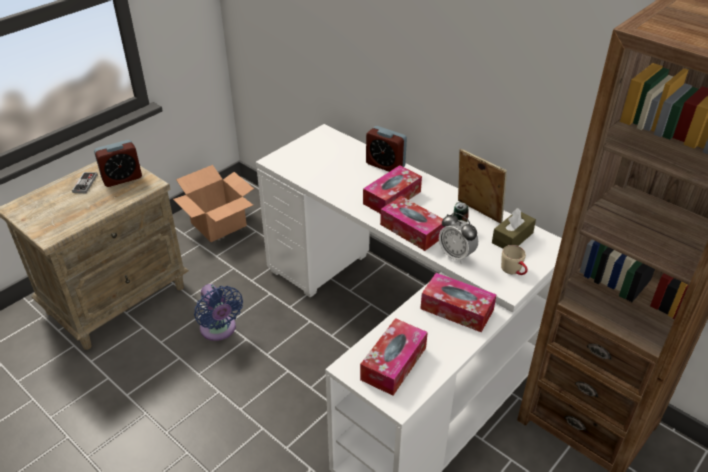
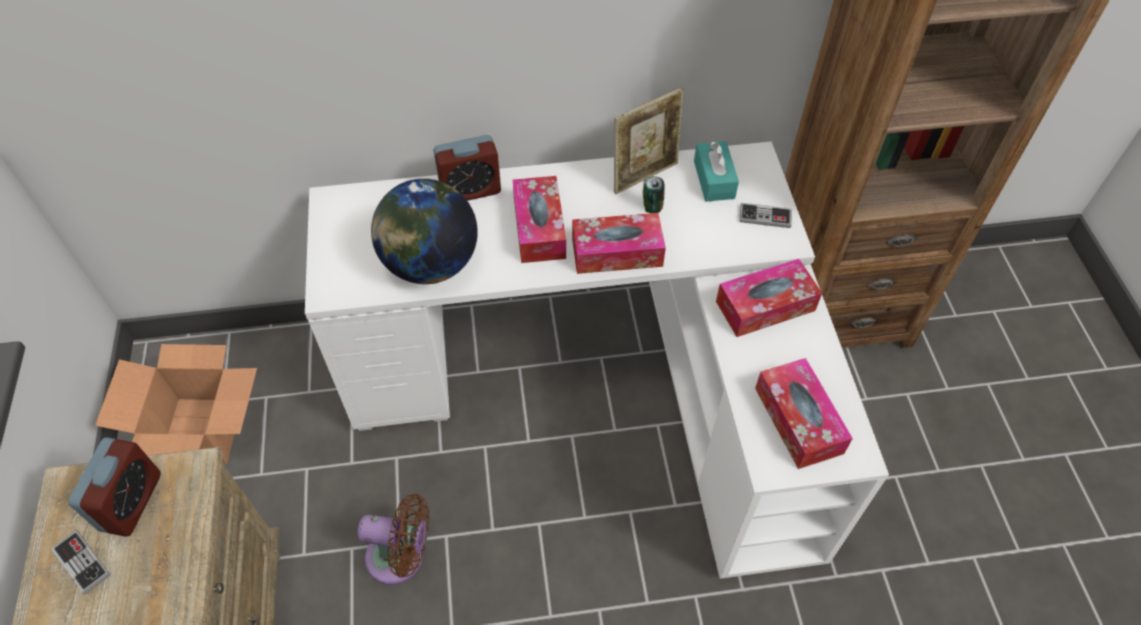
camera: 50 degrees left, 15 degrees up
blue fan [194,284,243,341] -> brown fan [357,494,429,585]
alarm clock [439,213,478,264] -> none
picture frame [458,149,507,224] -> picture frame turned 150 degrees clockwise [614,88,684,194]
brown tissue box [492,208,536,249] -> turquoise tissue box [694,141,739,202]
beige mug [501,245,528,275] -> game controller [739,203,792,228]
none -> globe [371,179,478,284]

